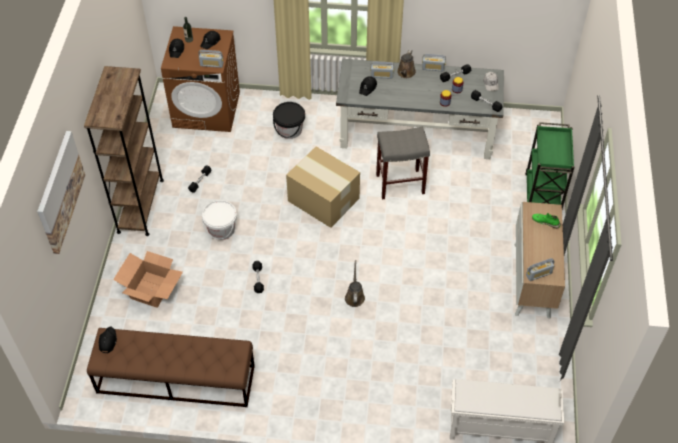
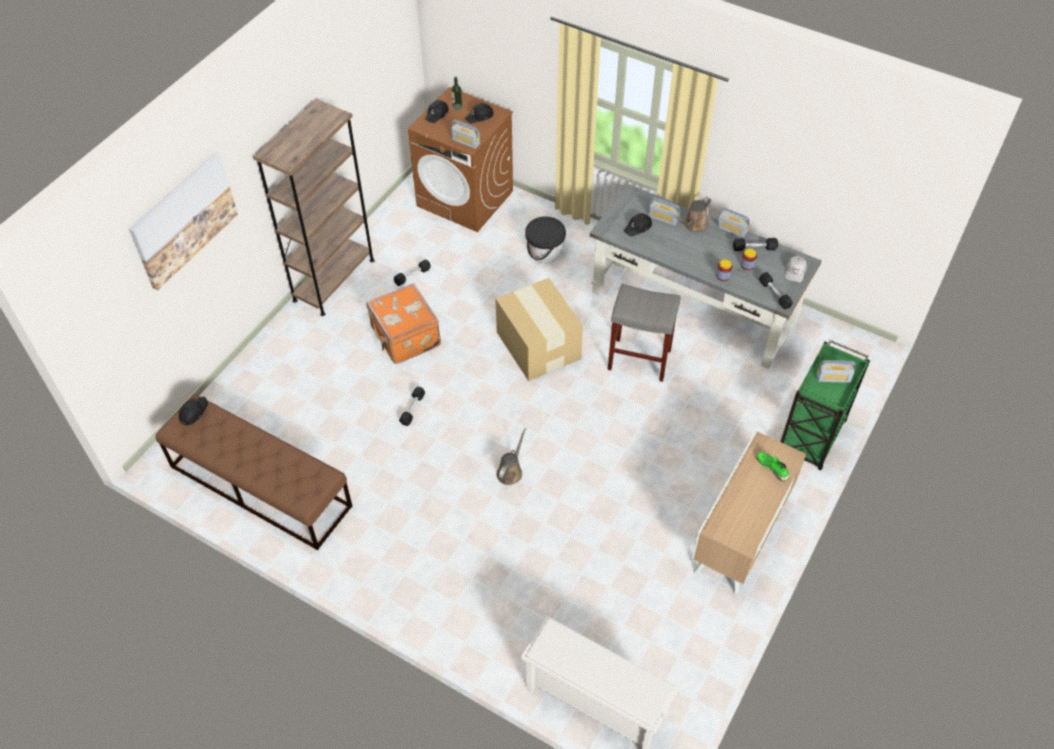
camera: 25 degrees right, 0 degrees up
cardboard box [113,251,183,308] -> none
white bucket [202,200,237,240] -> orange suitcase [366,283,441,364]
radio [526,258,555,281] -> radio moved to [817,360,856,383]

